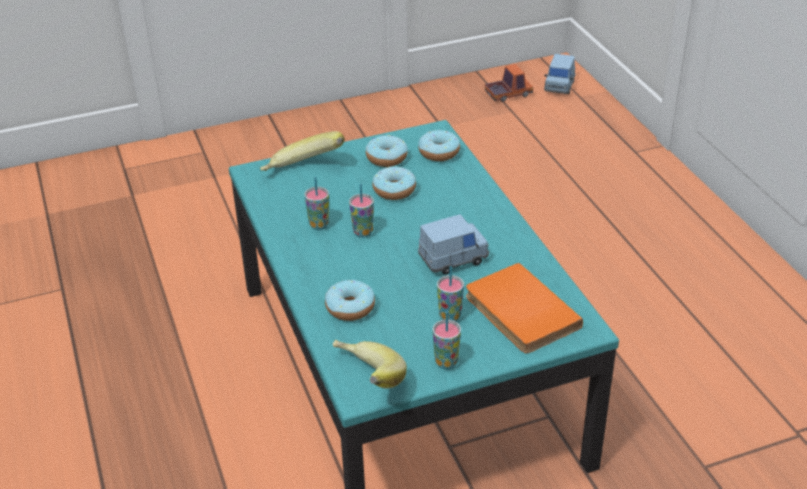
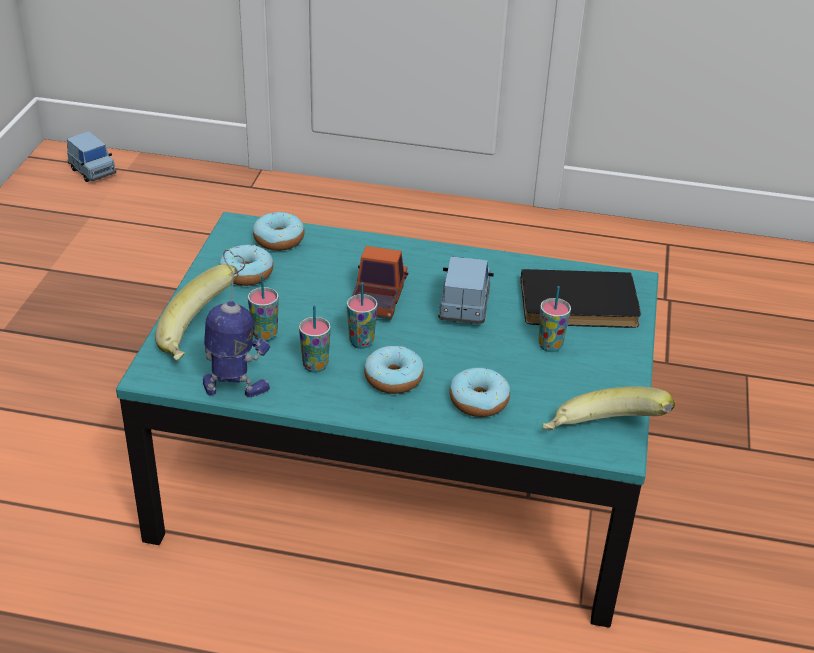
camera: 60 degrees left, 0 degrees up
donut [372,167,416,200] -> donut moved to [364,346,424,394]
cup [433,311,461,369] -> cup moved to [248,275,279,342]
orange book [466,263,583,353] -> black book [521,269,641,328]
toy truck [485,64,533,102] -> toy truck moved to [351,246,408,320]
none -> toy robot [203,249,270,398]

